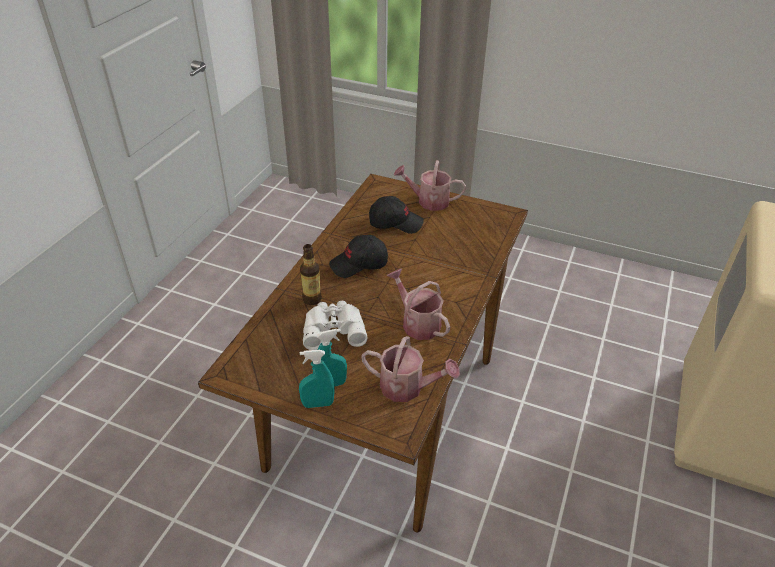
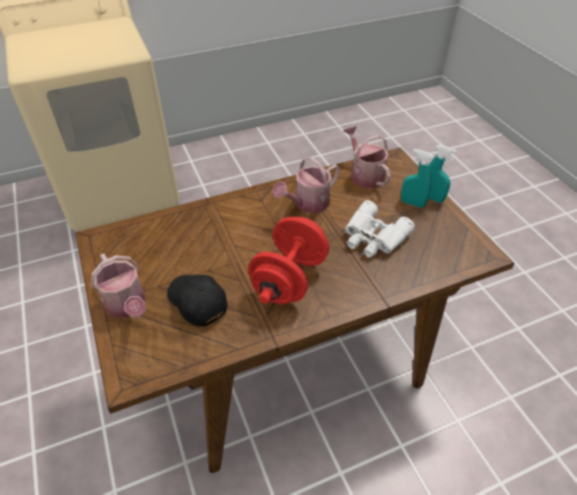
camera: 135 degrees left, 5 degrees up
bottle [300,244,322,305] -> none
black cap [329,235,388,278] -> red dumbbell [248,217,329,304]
watering can [387,269,450,340] -> watering can turned 45 degrees clockwise [272,157,340,213]

